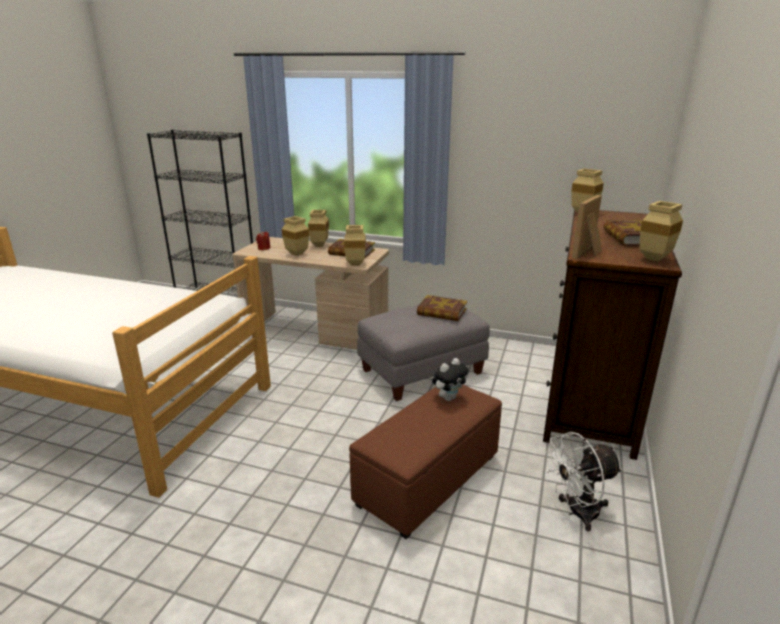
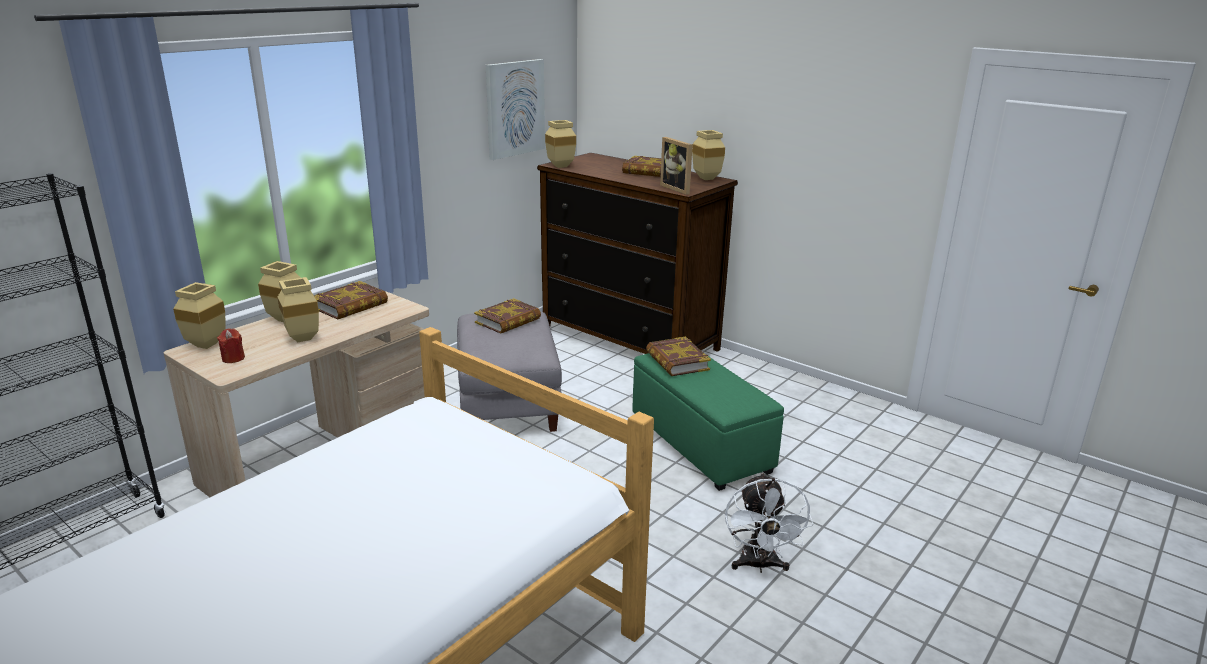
camera: 70 degrees left, 0 degrees up
beige vase [344,225,366,266] -> beige vase moved to [173,282,225,349]
brown ottoman [349,384,502,539] -> green ottoman [632,353,784,491]
plush toy [432,358,468,401] -> book [646,337,711,376]
white fan [545,432,622,532] -> white fan moved to [725,473,814,573]
none -> picture [486,59,545,160]

